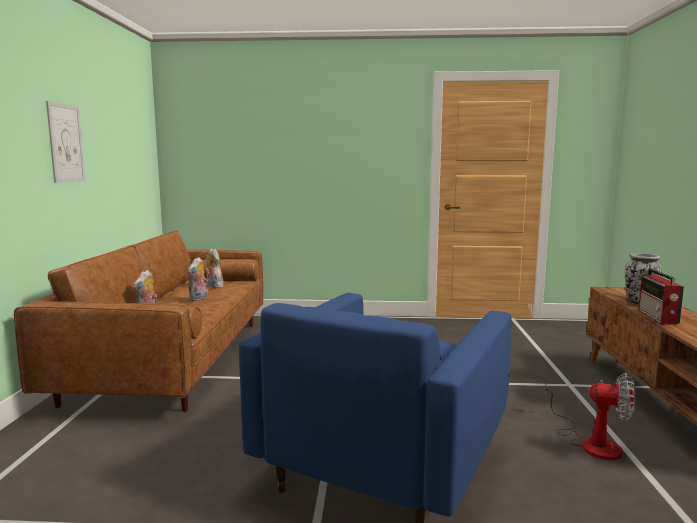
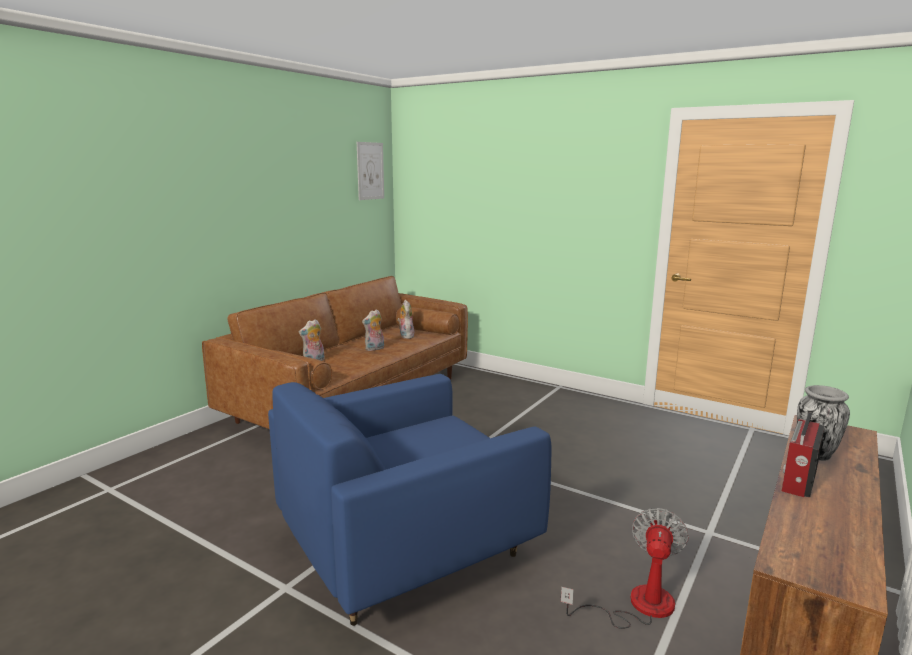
camera: 30 degrees right, 5 degrees up
picture [46,101,85,183] -> picture moved to [357,142,384,200]
fan [545,373,636,460] -> fan turned 120 degrees counterclockwise [561,508,689,629]

